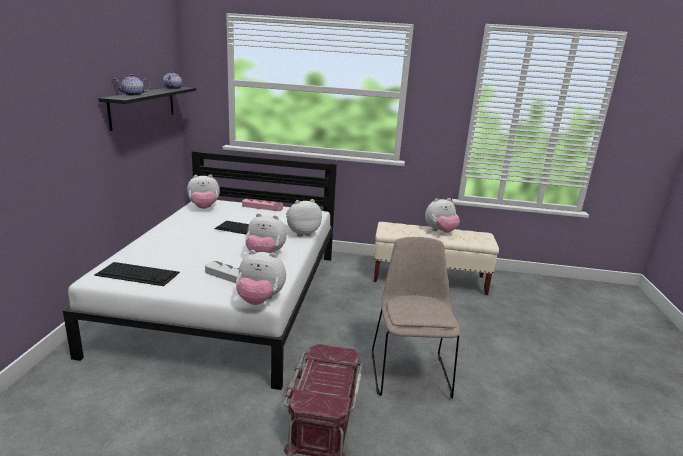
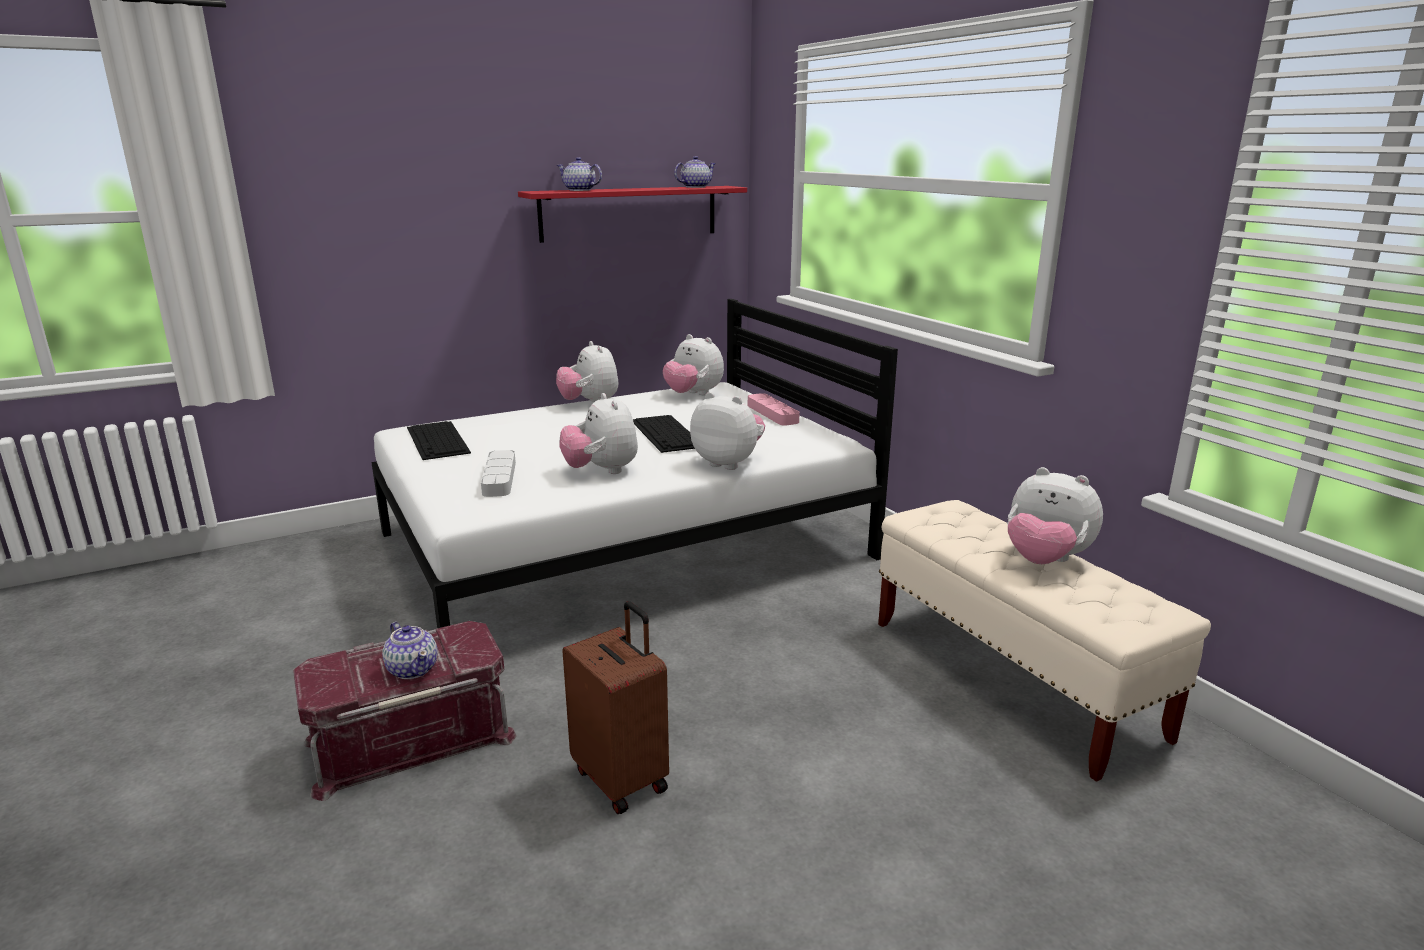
camera: 55 degrees right, 0 degrees up
black shelf [98,87,196,131] -> red shelf [518,186,747,243]
plush toy [236,250,286,305] -> plush toy moved to [556,341,618,402]
beige chair [372,237,460,399] -> brown suitcase [563,601,669,814]
none -> teapot [382,622,438,679]

